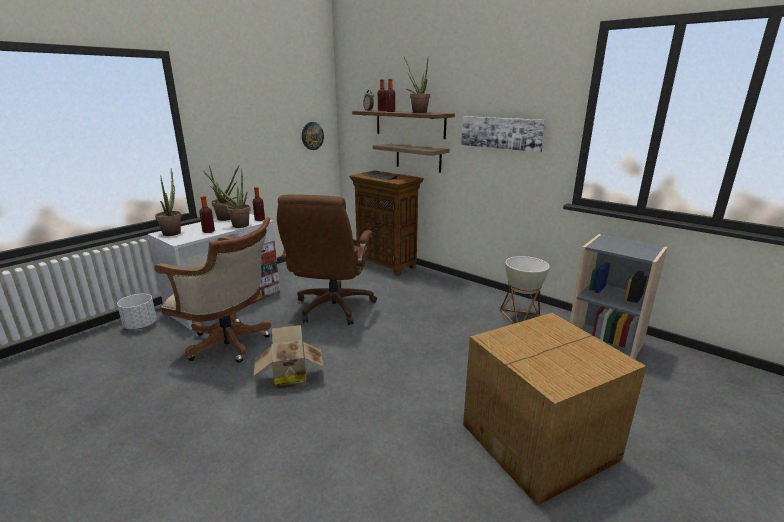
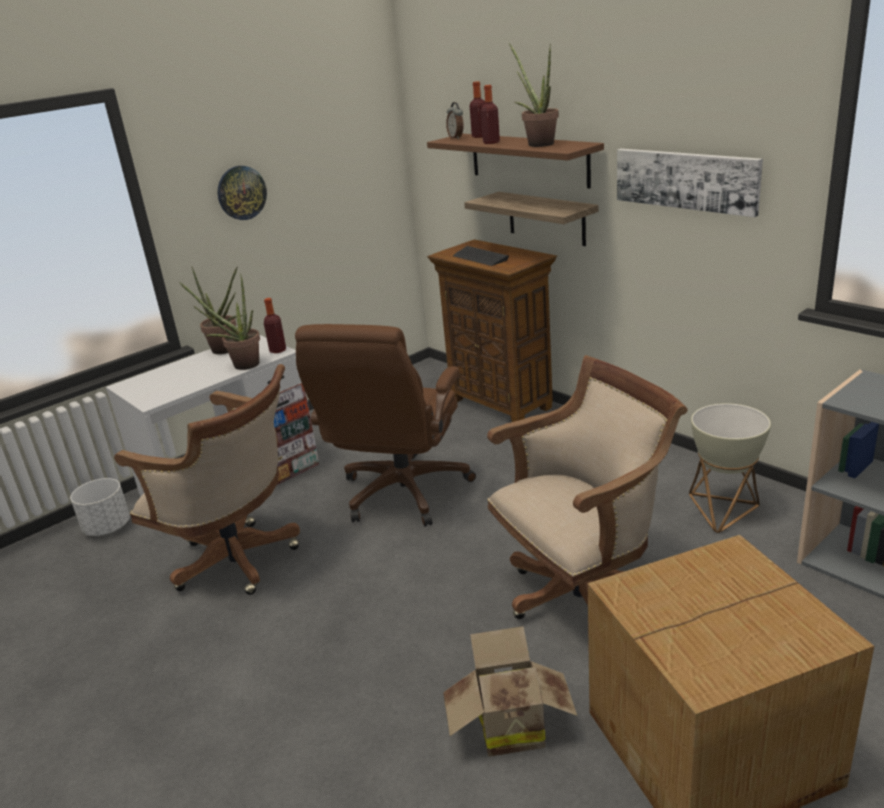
camera: 10 degrees right, 5 degrees up
potted plant [155,168,182,236] -> none
bottle [199,196,215,233] -> none
cardboard box [253,325,323,390] -> cardboard box moved to [443,626,577,757]
wall clock [302,122,324,150] -> wall clock moved to [218,166,267,220]
none -> office chair [487,355,687,619]

